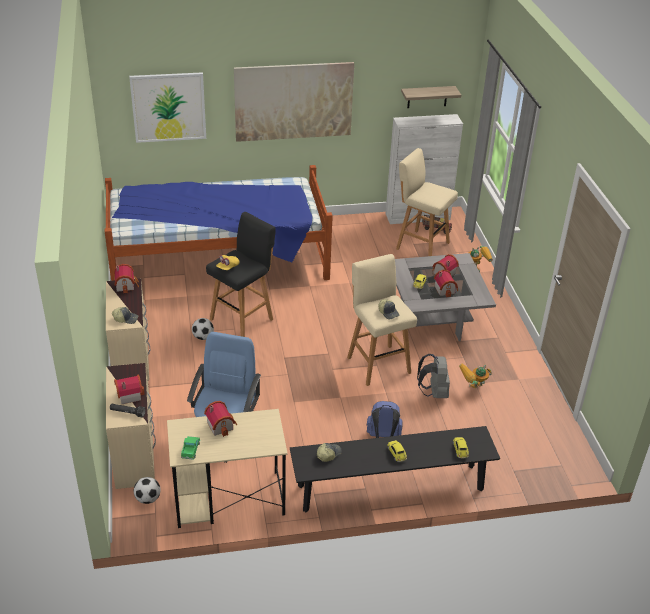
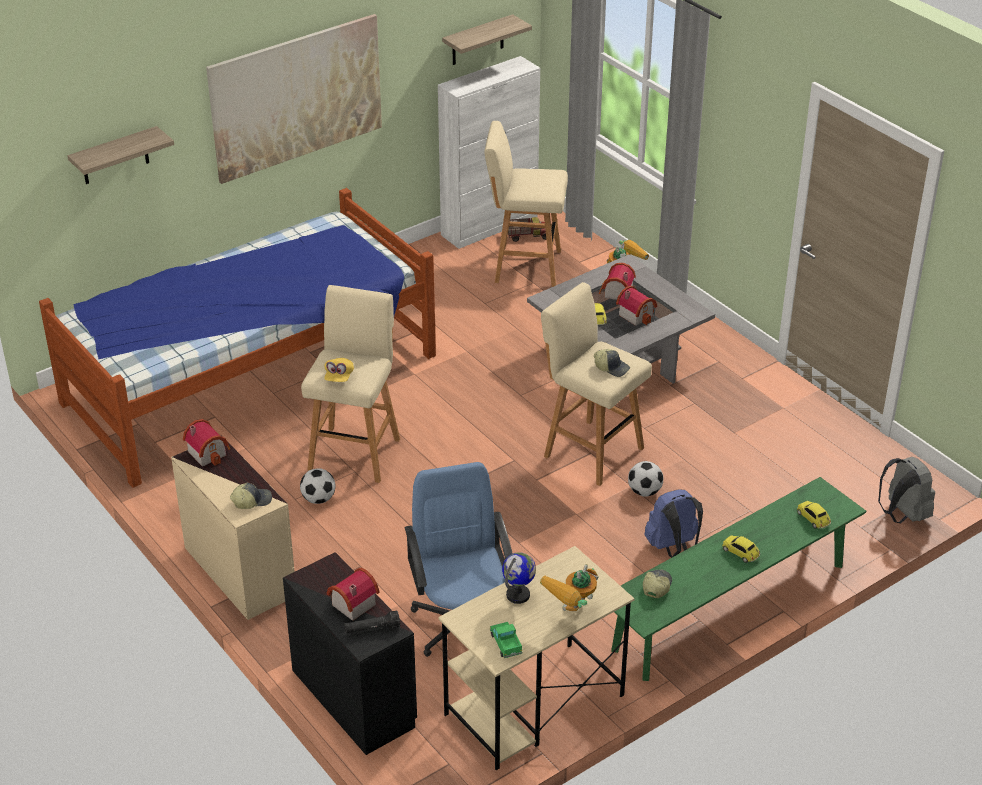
camera: 25 degrees left, 0 degrees up
beige dresser [106,363,156,489] -> black dresser [283,552,417,755]
picture [129,72,206,143] -> shelf [67,126,174,184]
football [134,477,161,504] -> football moved to [628,461,663,497]
toy house [204,401,237,437] -> globe [502,552,536,604]
black stool [206,212,276,337] -> beige stool [301,285,400,483]
black bench [290,426,500,513] -> green bench [611,477,866,681]
grey backpack [417,354,450,398] -> grey backpack moved to [878,457,935,523]
toy robot [459,364,492,388] -> toy robot moved to [540,564,598,611]

